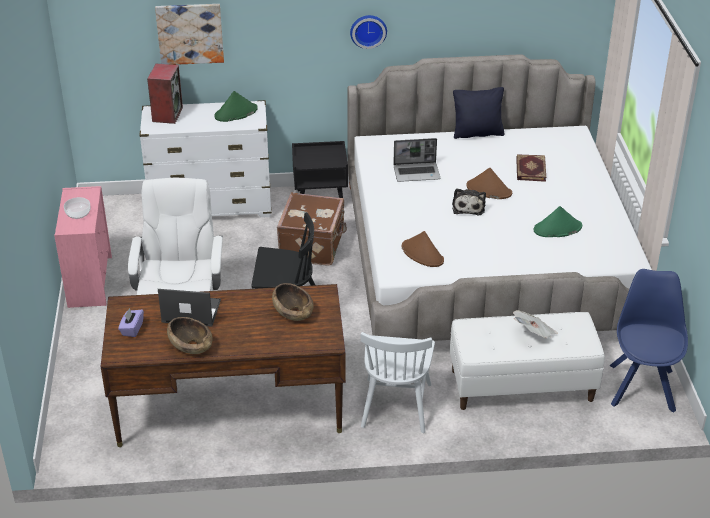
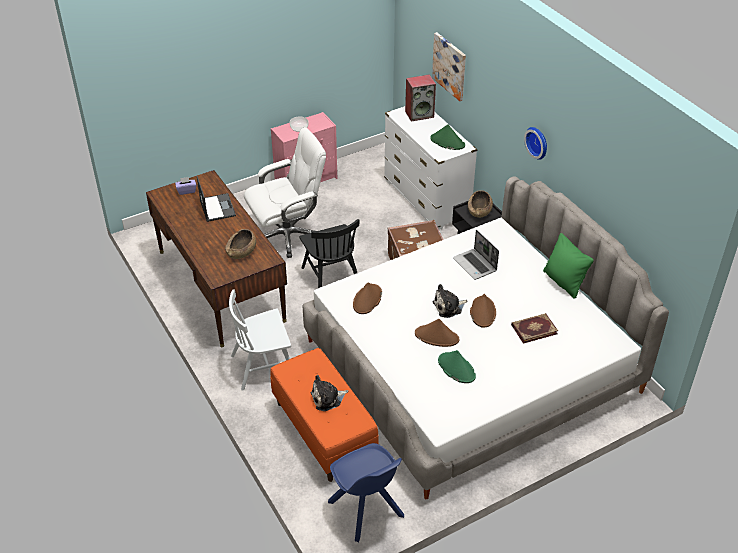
camera: 65 degrees right, 5 degrees up
brown bowl [167,317,212,354] -> brown bowl moved to [468,190,493,218]
white bench [450,312,605,410] -> orange bench [270,348,379,482]
black pillow [453,87,504,139] -> green pillow [543,233,594,299]
newspaper [513,310,558,338] -> plush toy [311,375,348,411]
blue chair [609,269,688,413] -> blue chair turned 75 degrees clockwise [328,443,404,542]
none -> brown hat [415,319,459,347]

